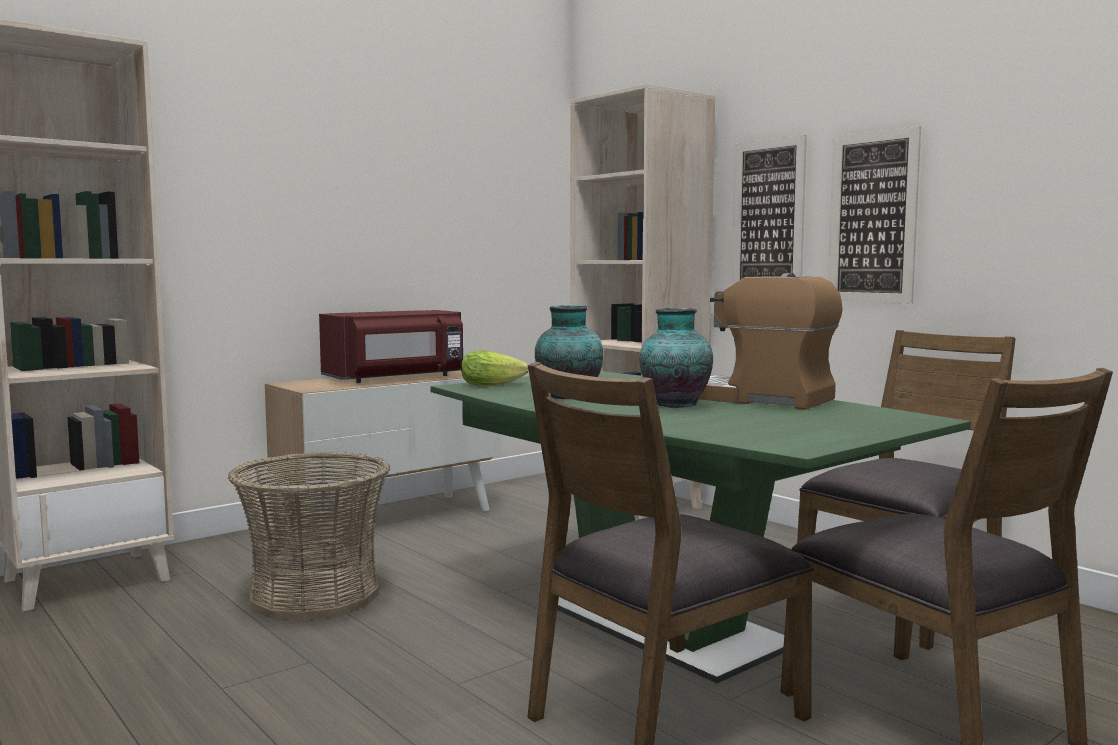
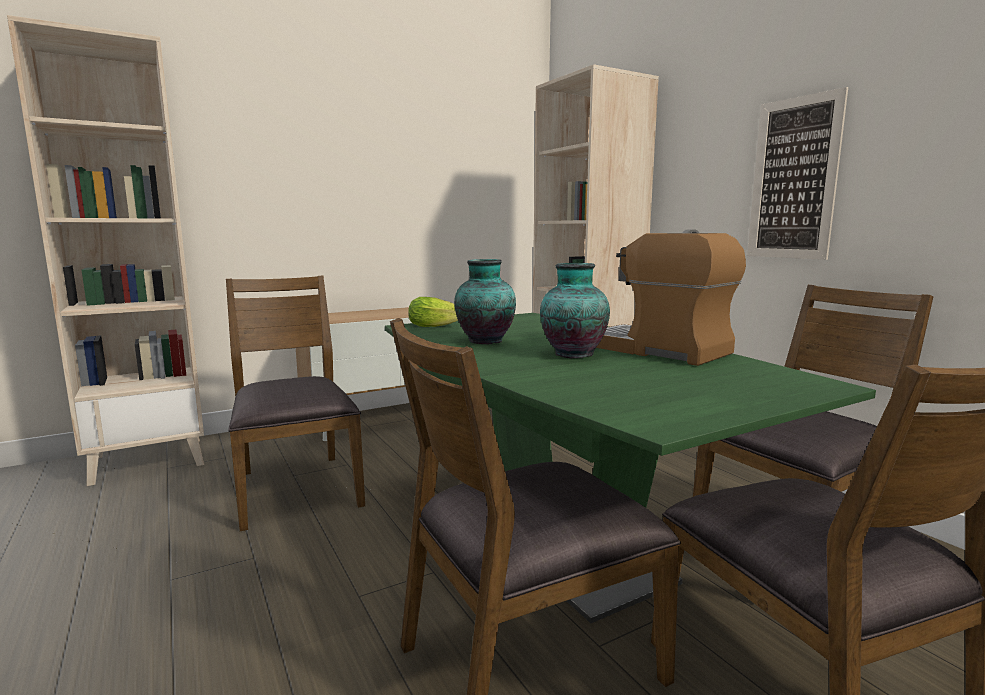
camera: 10 degrees right, 5 degrees up
basket [228,452,390,621] -> brown chair [226,276,365,531]
red microwave [319,310,463,383] -> none
picture [732,135,807,285] -> none

